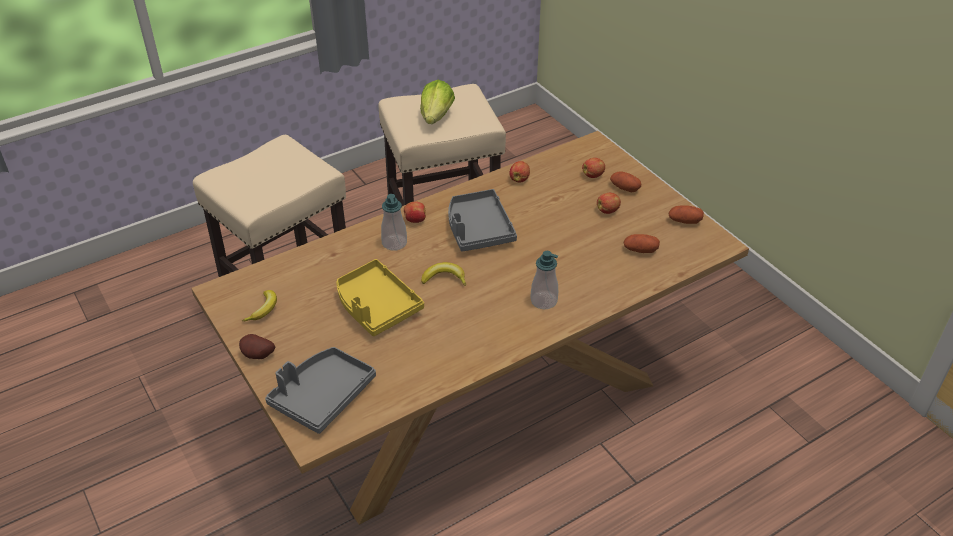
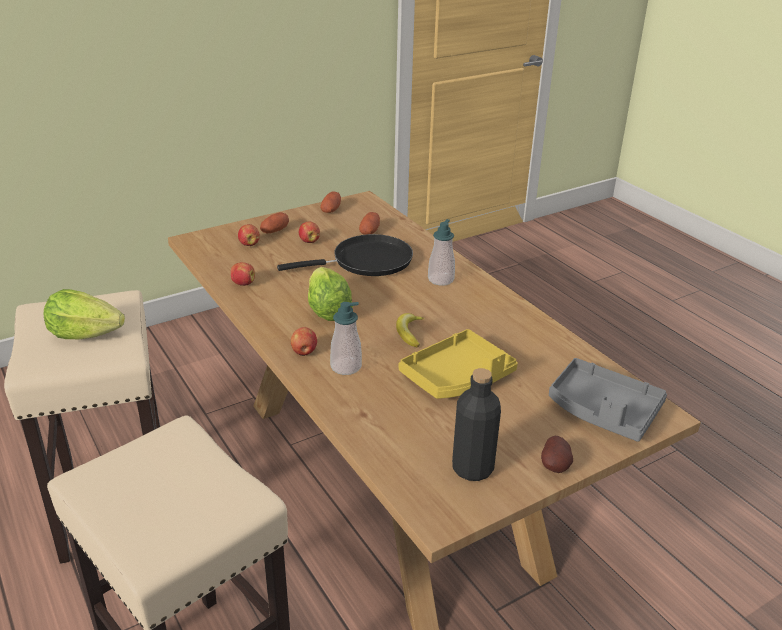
camera: 90 degrees left, 10 degrees down
banana [242,290,277,321] -> black bottle [452,368,501,481]
grey tray [448,189,517,252] -> lettuce [308,267,353,321]
none -> black frying pan [277,234,413,276]

